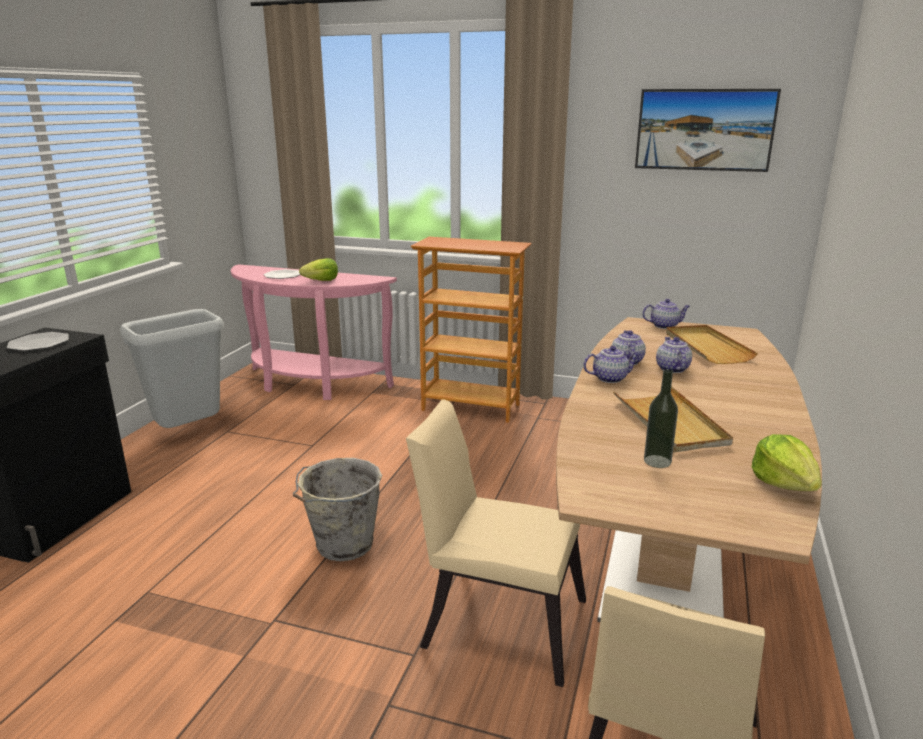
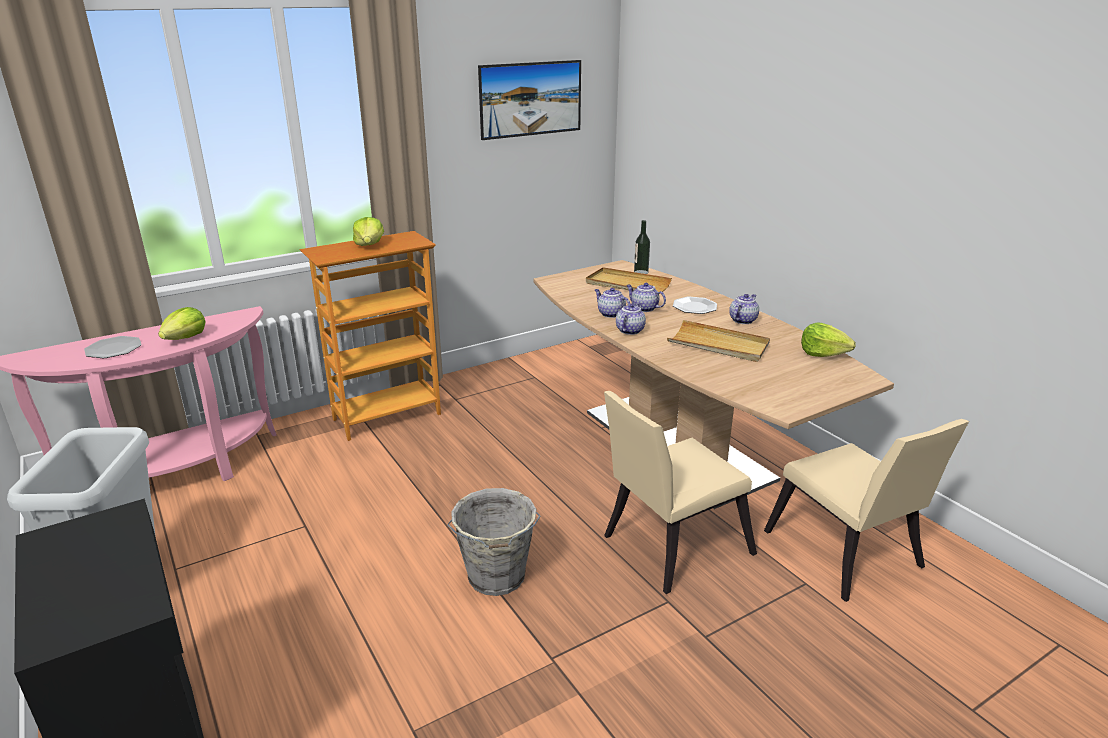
camera: 50 degrees left, 5 degrees up
plate [7,332,69,351] -> plate moved to [673,297,717,314]
teapot [642,299,690,329] -> teapot moved to [729,294,759,324]
bottle [644,369,678,468] -> bottle moved to [634,220,650,274]
none -> lettuce [353,217,384,246]

